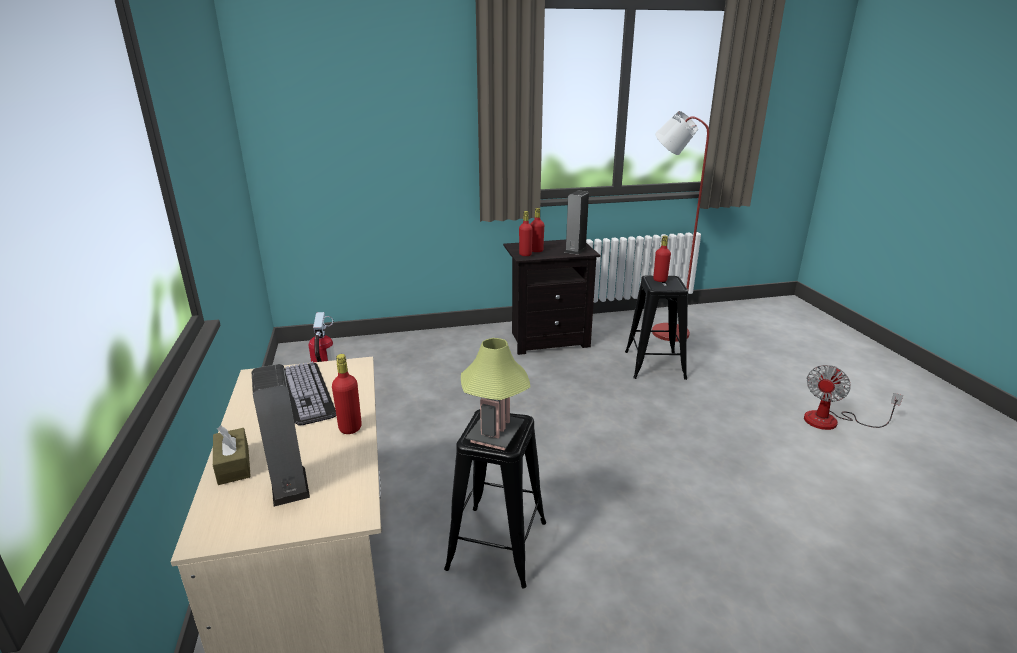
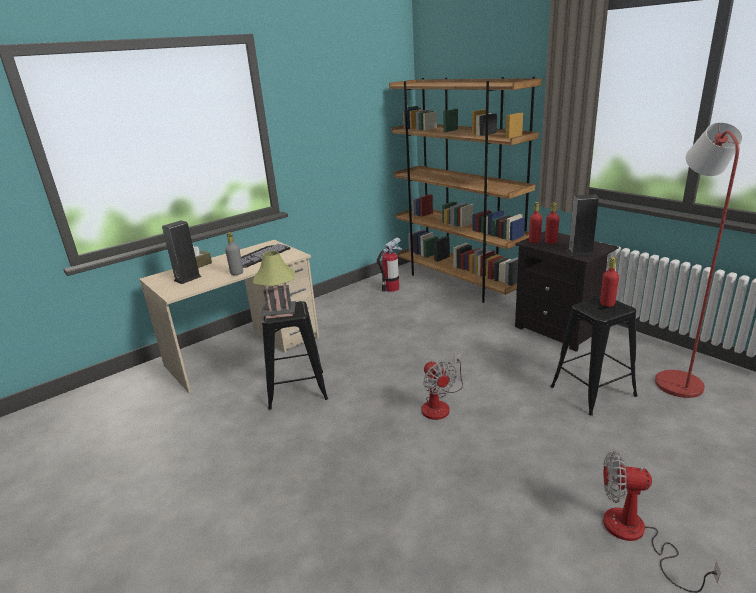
camera: 65 degrees right, 0 degrees up
red bottle [332,354,362,434] -> grey bottle [225,232,243,275]
none -> brown bookcase [389,77,542,303]
none -> fan [421,353,463,420]

